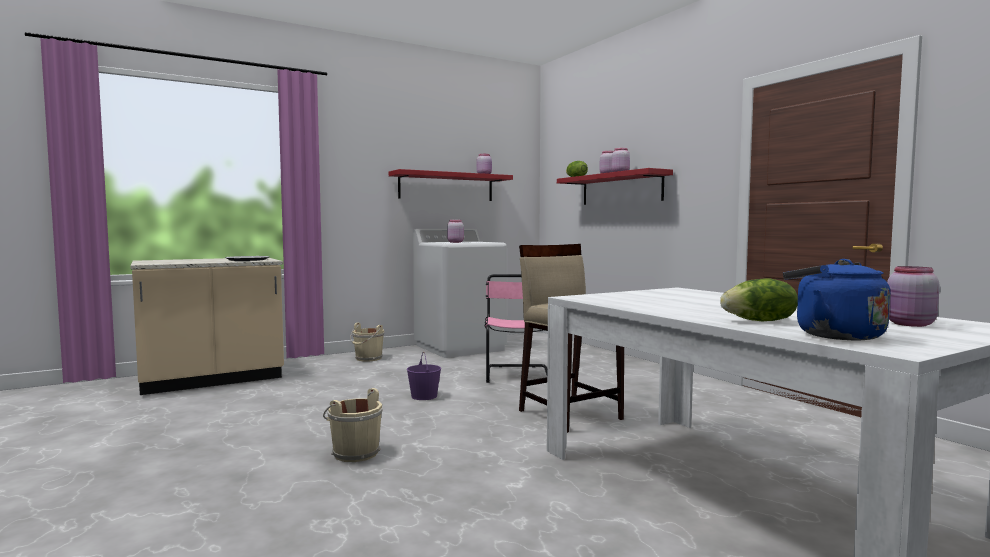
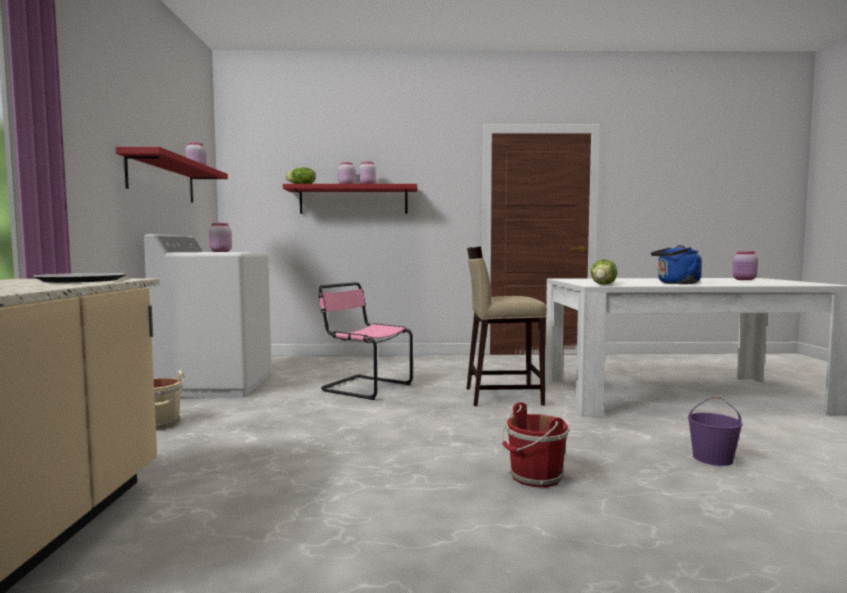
camera: 60 degrees left, 0 degrees up
beige bucket [323,388,383,462] -> red bucket [502,402,570,487]
purple bucket [407,352,441,400] -> purple bucket moved to [688,397,743,466]
lettuce [720,279,798,321] -> lettuce moved to [591,259,617,285]
blue kettle [783,259,890,340] -> blue kettle moved to [651,245,702,284]

